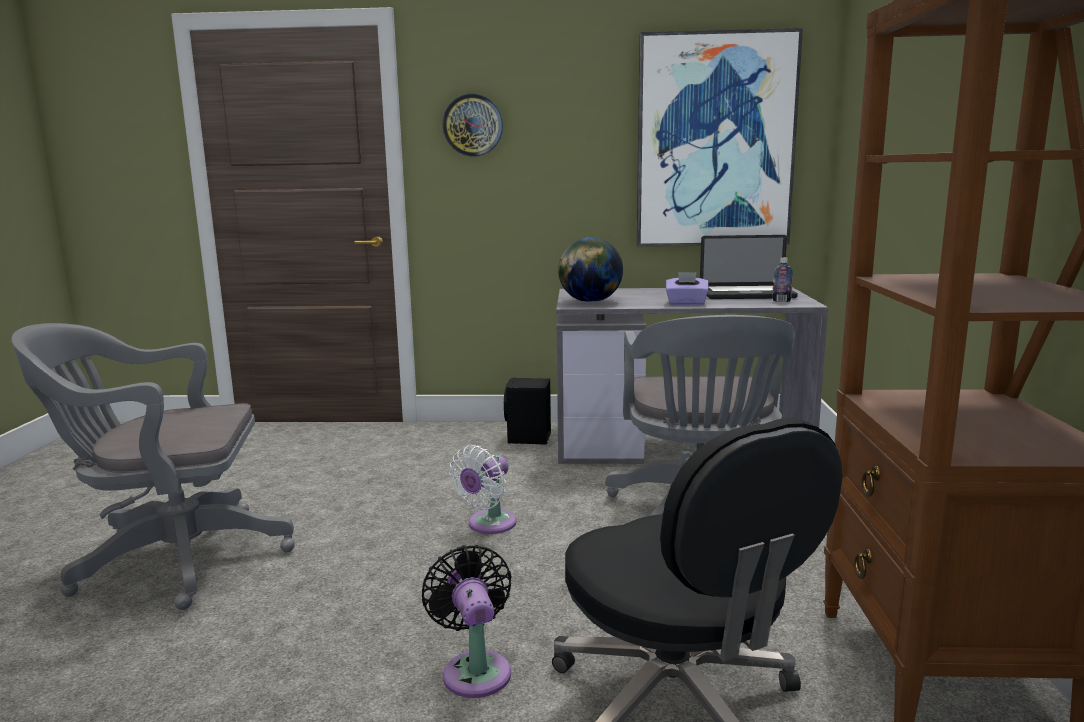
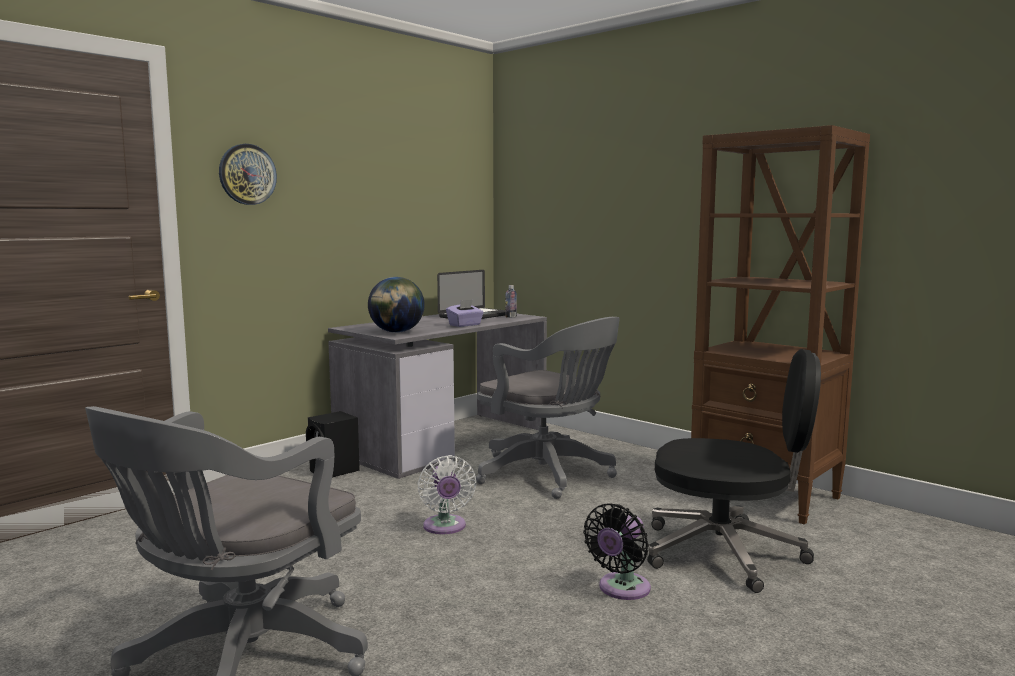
camera: 50 degrees left, 5 degrees down
black fan [422,545,512,698] -> black fan turned 75 degrees counterclockwise [583,503,651,600]
picture [637,28,803,247] -> none

